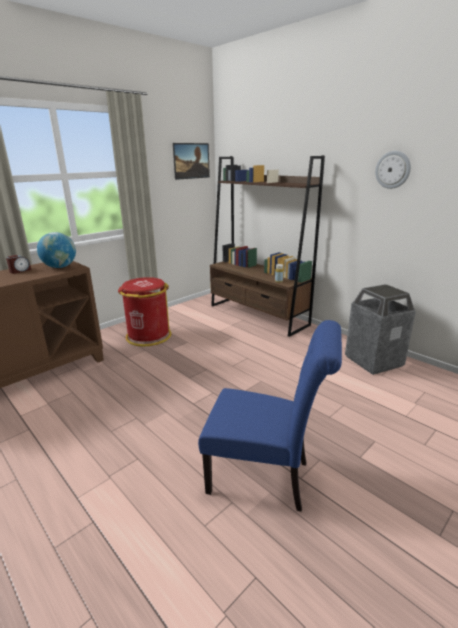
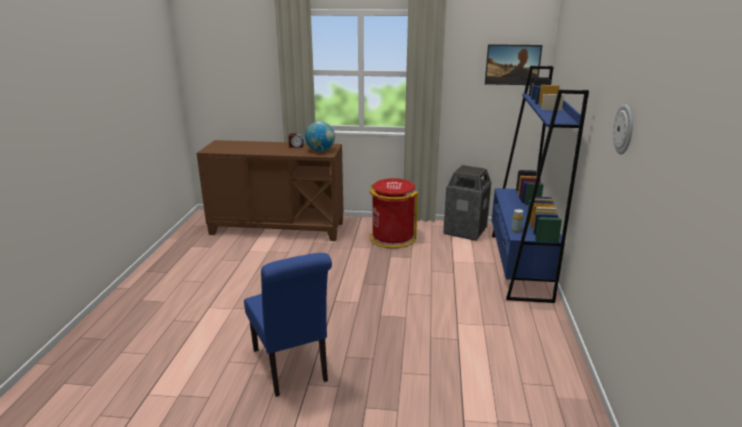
camera: 50 degrees right, 0 degrees up
brown bookcase [210,155,325,337] -> blue bookcase [492,66,589,303]
trash can [345,284,416,375] -> trash can moved to [443,165,491,241]

